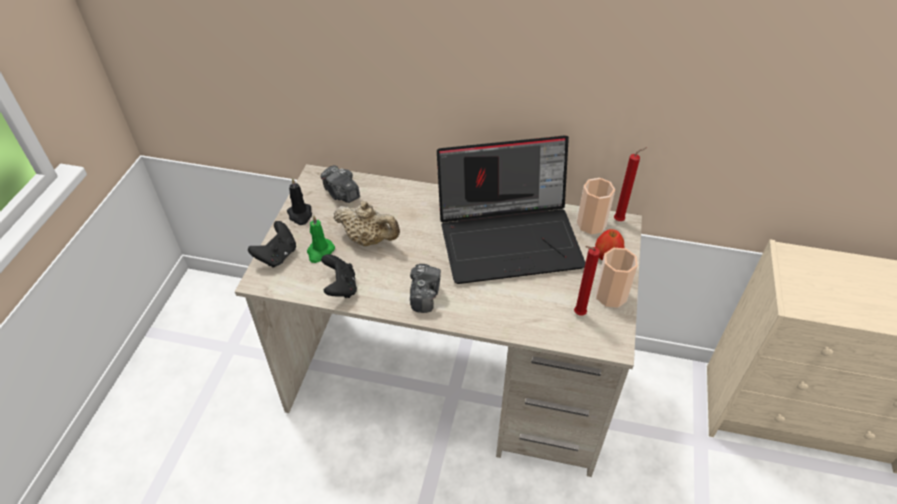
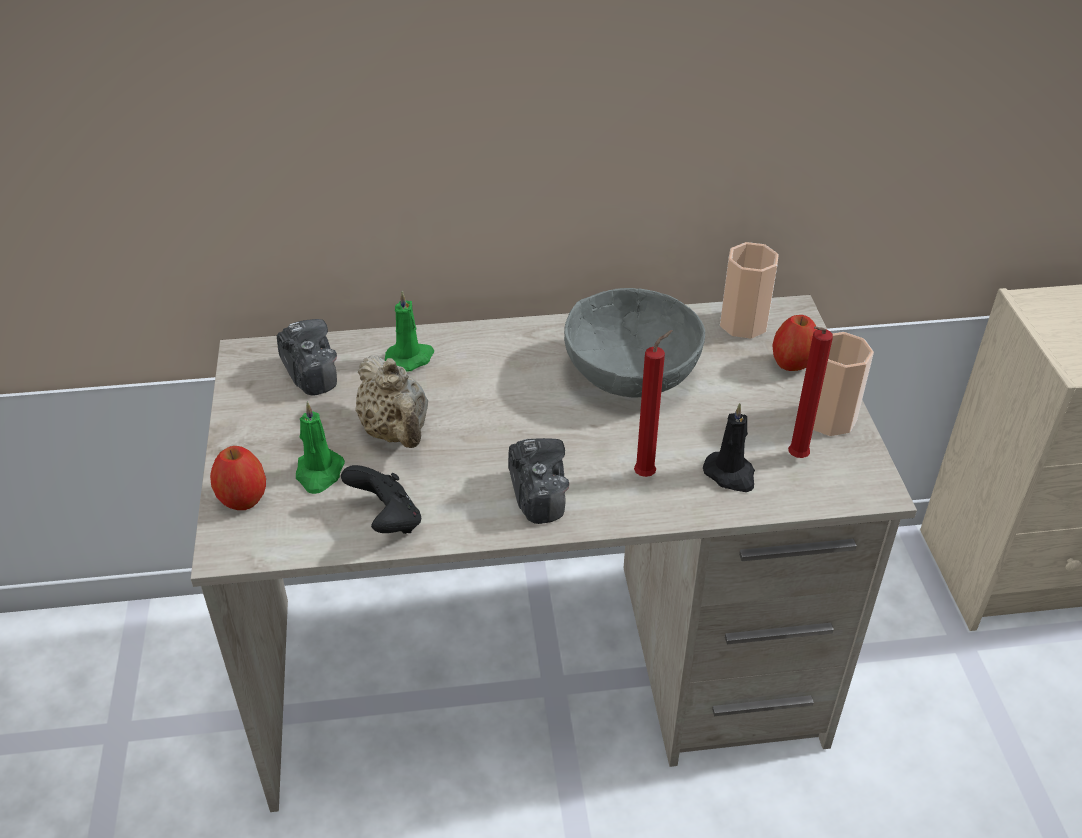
camera: 20 degrees left, 5 degrees down
black game controller [248,221,296,268] -> apple [210,446,266,510]
black candle [287,178,312,225] -> black candle moved to [703,403,755,492]
camera [321,165,360,203] -> camera turned 150 degrees counterclockwise [277,319,337,396]
beige teapot [334,201,400,246] -> beige teapot turned 60 degrees clockwise [355,355,428,448]
laptop [437,135,586,284] -> grey bowl [564,288,705,398]
red candle [614,147,647,221] -> red candle moved to [634,330,673,477]
none -> green candle [385,290,434,371]

